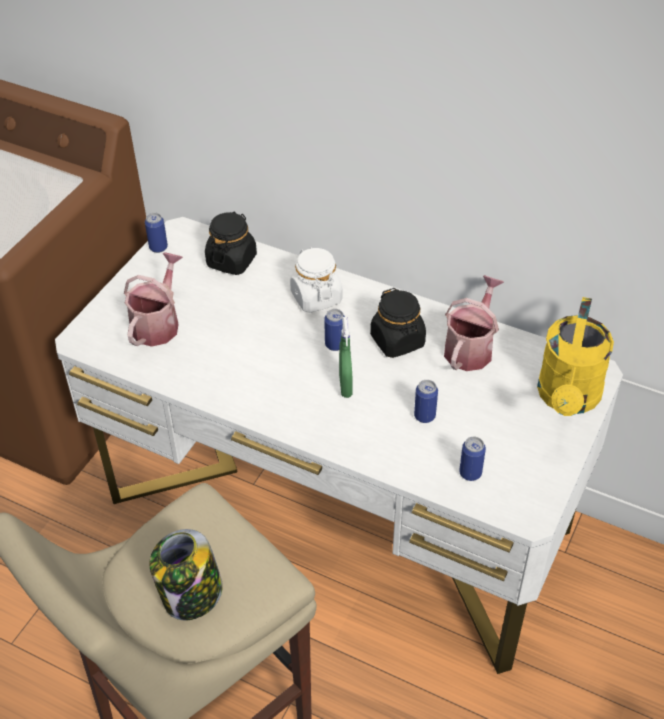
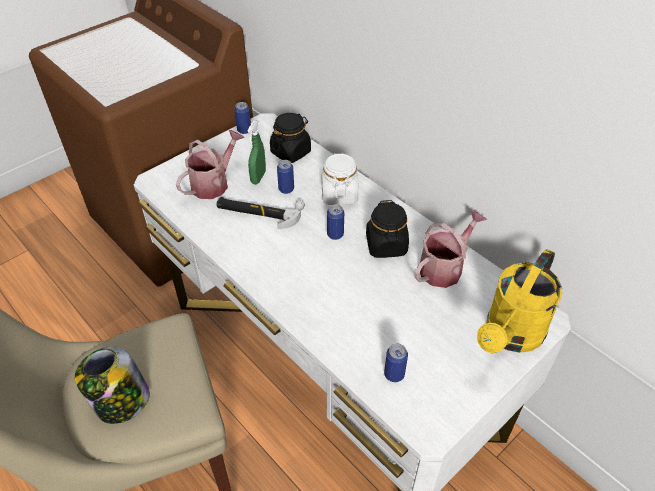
camera: 20 degrees right, 0 degrees up
green spray bottle [339,317,353,398] -> green spray bottle moved to [247,120,266,184]
can [414,380,438,423] -> can moved to [277,160,294,194]
none -> hammer [216,197,305,229]

